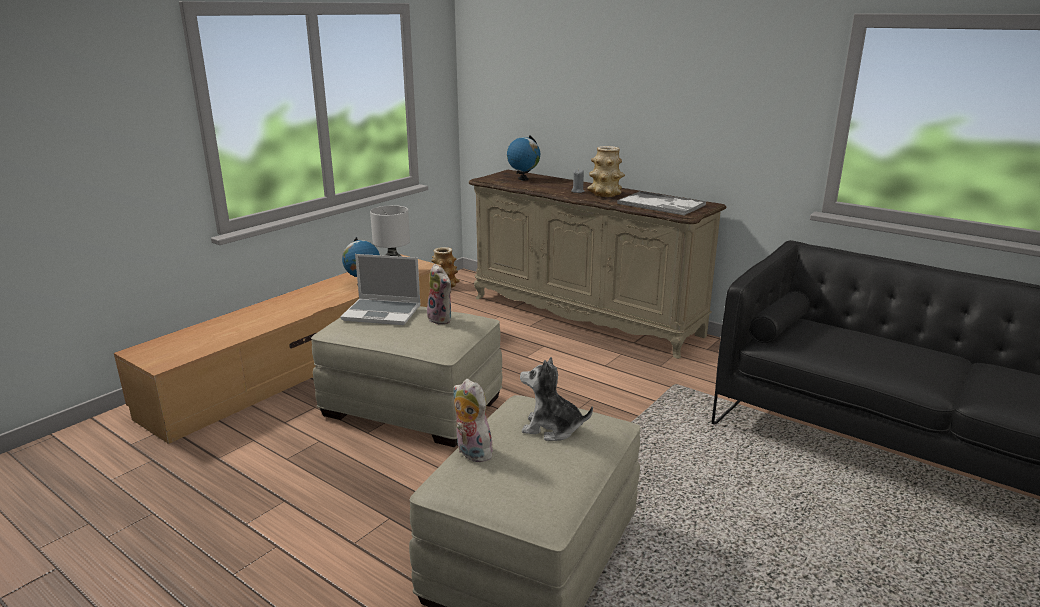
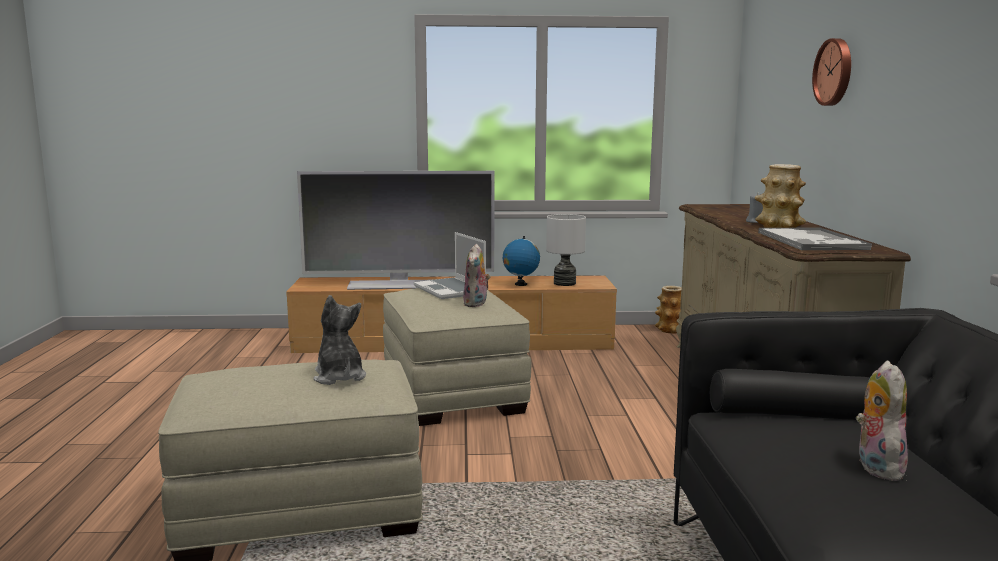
camera: 50 degrees right, 10 degrees down
plush toy [453,379,497,462] -> plush toy moved to [856,361,908,481]
globe [507,135,540,180] -> none
none -> television [297,171,495,290]
none -> wall clock [812,38,851,106]

